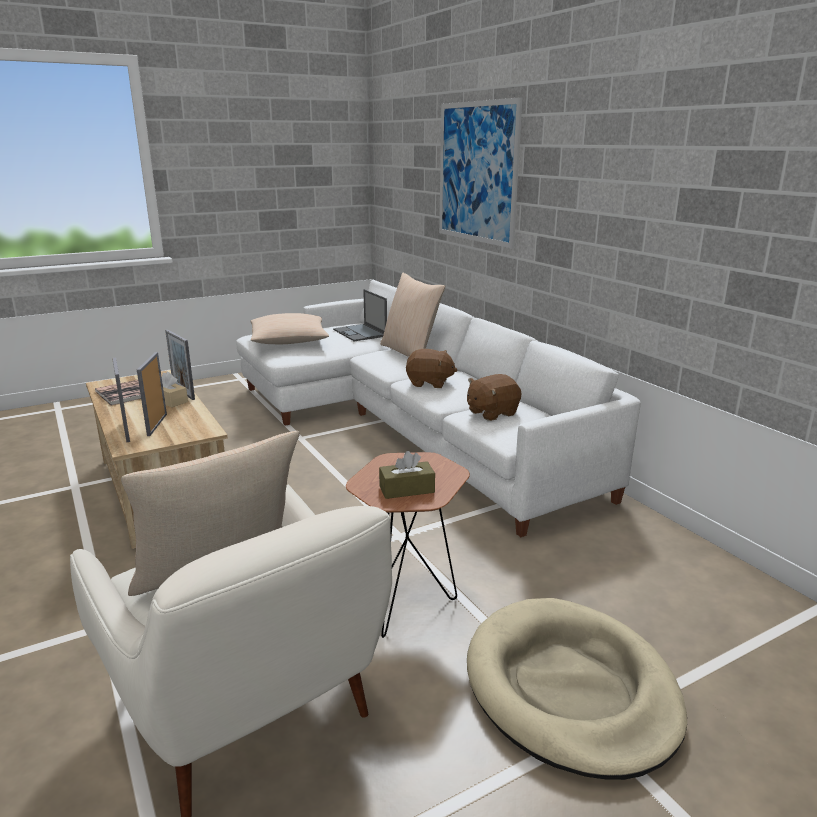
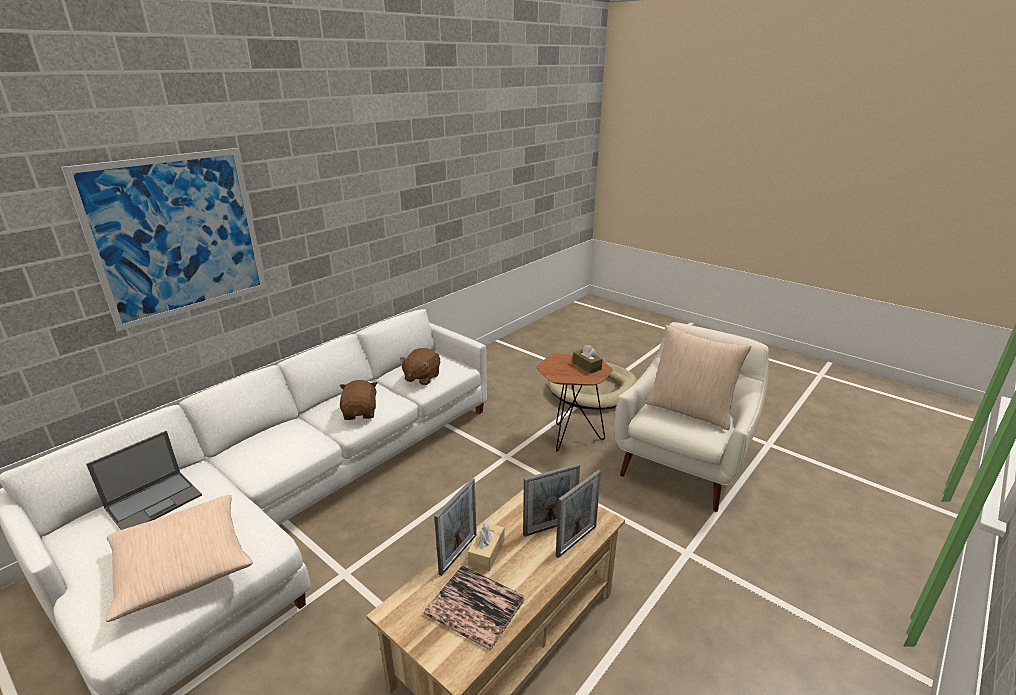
camera: 110 degrees left, 5 degrees up
beige pillow [380,273,445,357] -> none
brown plush toy [467,374,521,421] -> brown plush toy turned 75 degrees clockwise [400,348,440,385]

